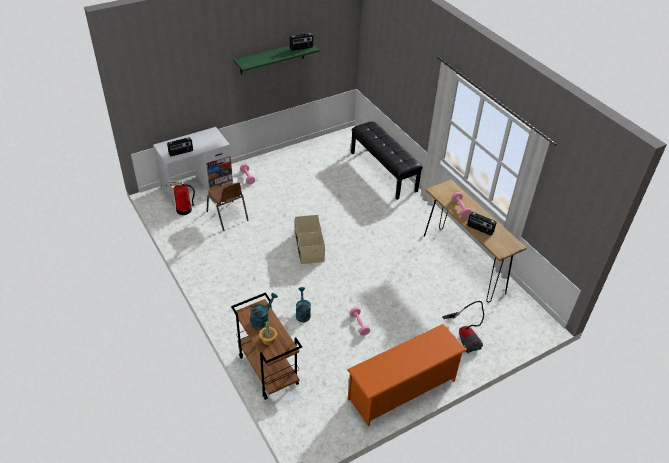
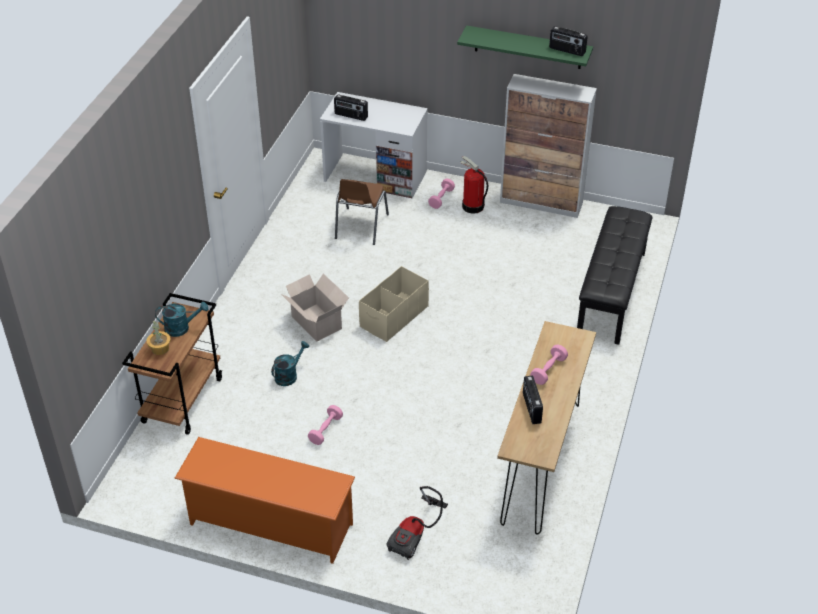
camera: 50 degrees right, 0 degrees up
fire extinguisher [166,180,195,215] -> fire extinguisher moved to [460,156,488,214]
none -> cardboard box [281,274,349,342]
none -> cabinet [500,74,597,218]

